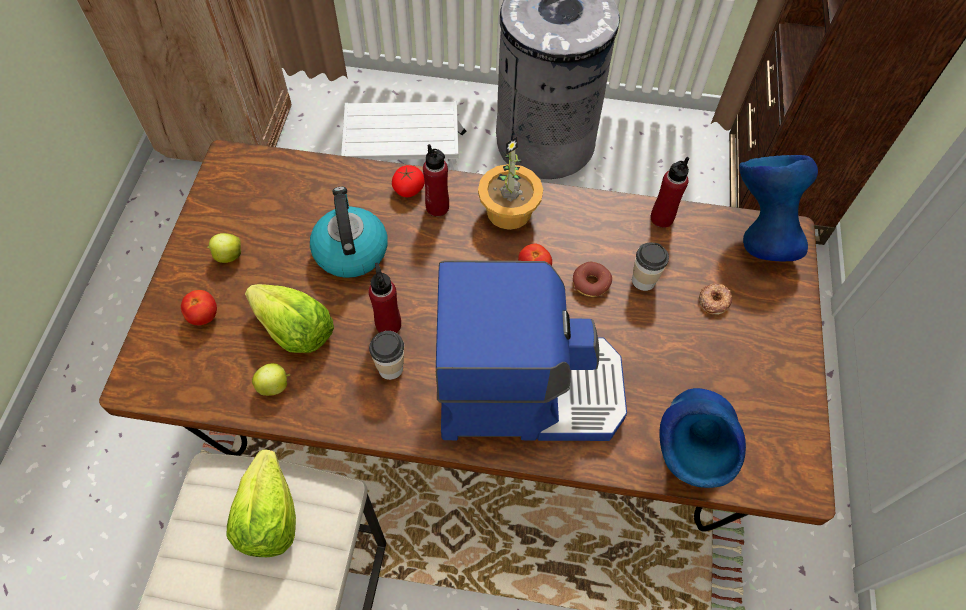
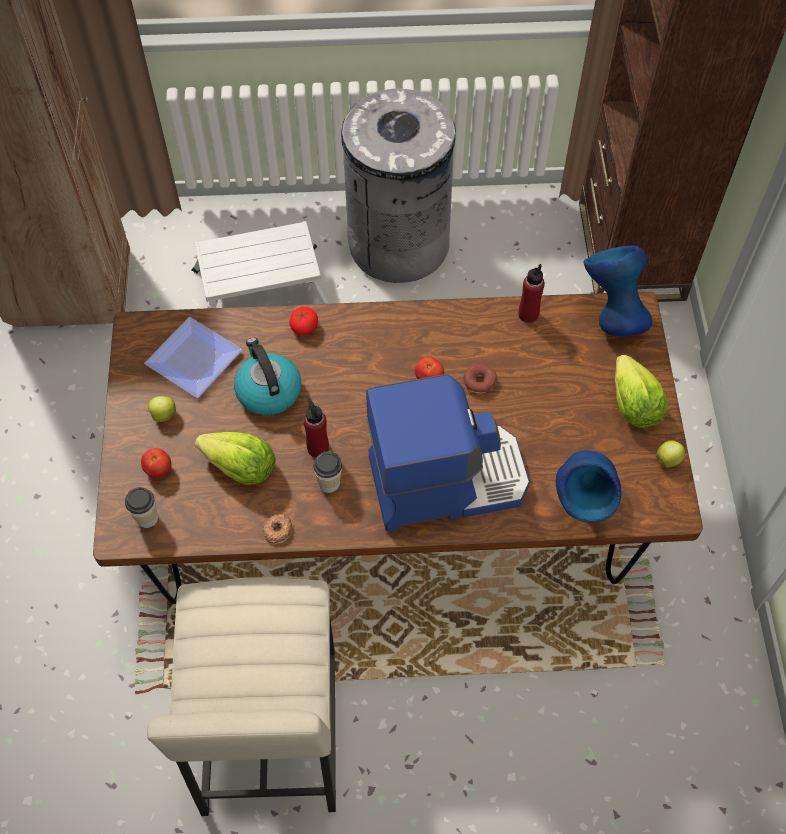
camera: 10 degrees left, 0 degrees up
lettuce [227,450,296,557] -> lettuce moved to [615,355,668,428]
apple [252,363,291,396] -> apple moved to [656,441,685,468]
red bottle [423,144,449,217] -> none
potted plant [478,137,543,230] -> none
cup [632,243,669,291] -> cup moved to [125,487,158,528]
donut [699,284,732,315] -> donut moved to [263,514,292,544]
none -> plate [144,317,242,398]

